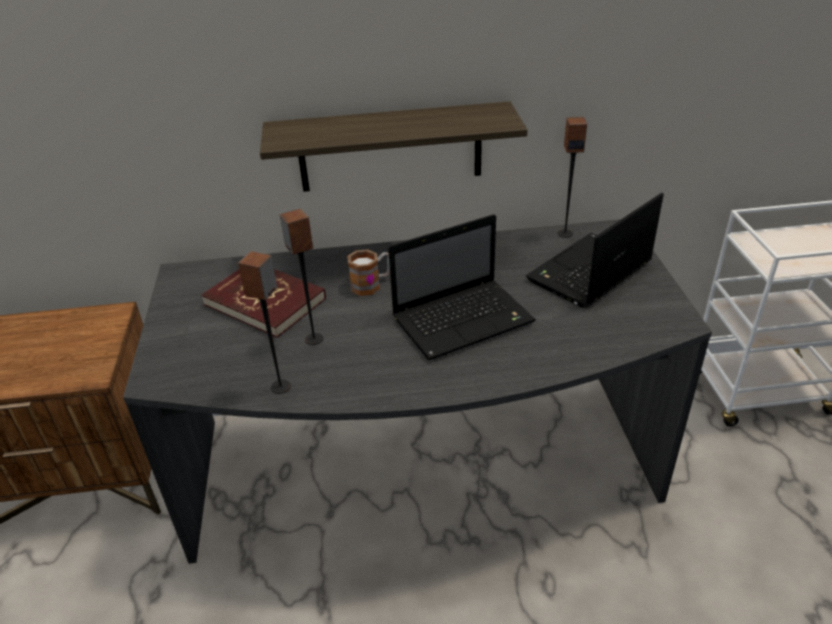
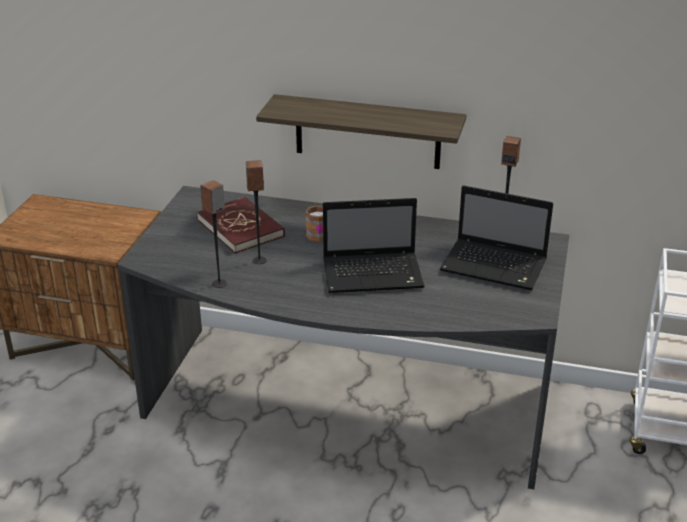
camera: 20 degrees right, 5 degrees down
laptop [526,192,664,308] -> laptop turned 135 degrees counterclockwise [440,185,553,290]

